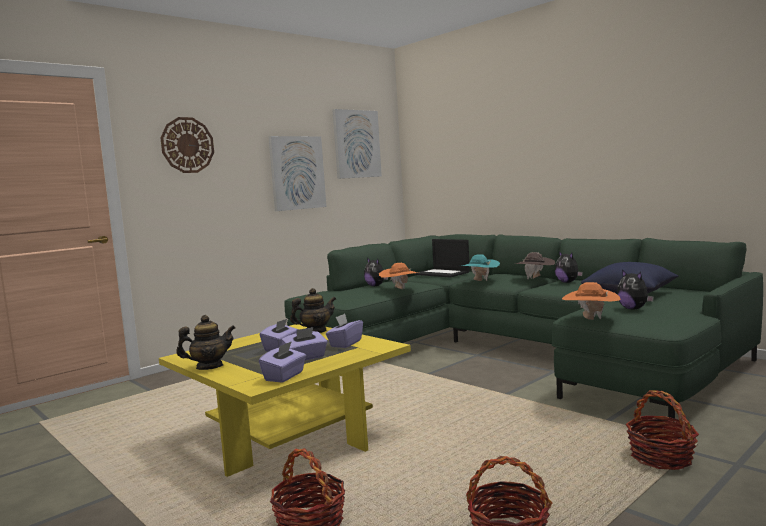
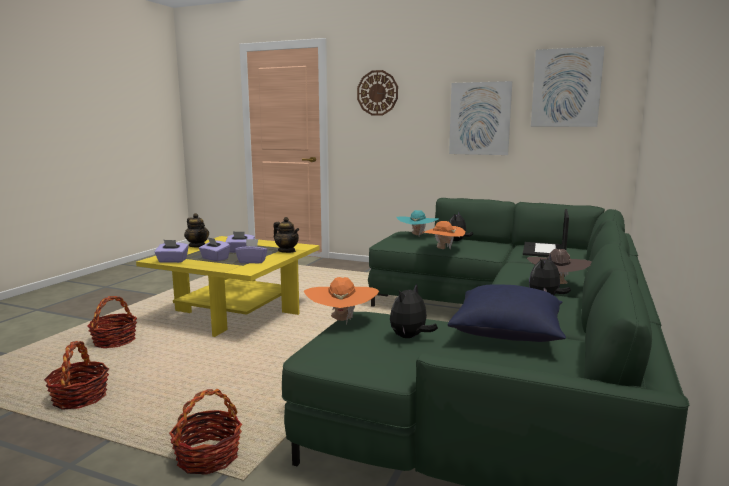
camera: 65 degrees right, 5 degrees up
turquoise hat [461,254,500,281] -> turquoise hat moved to [397,210,439,236]

